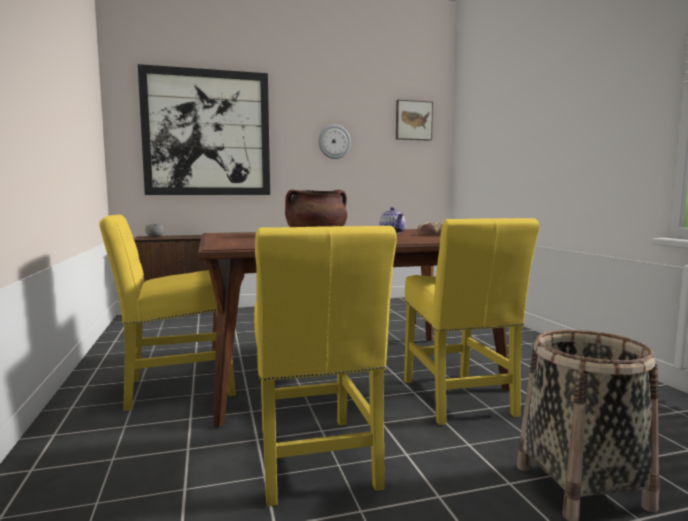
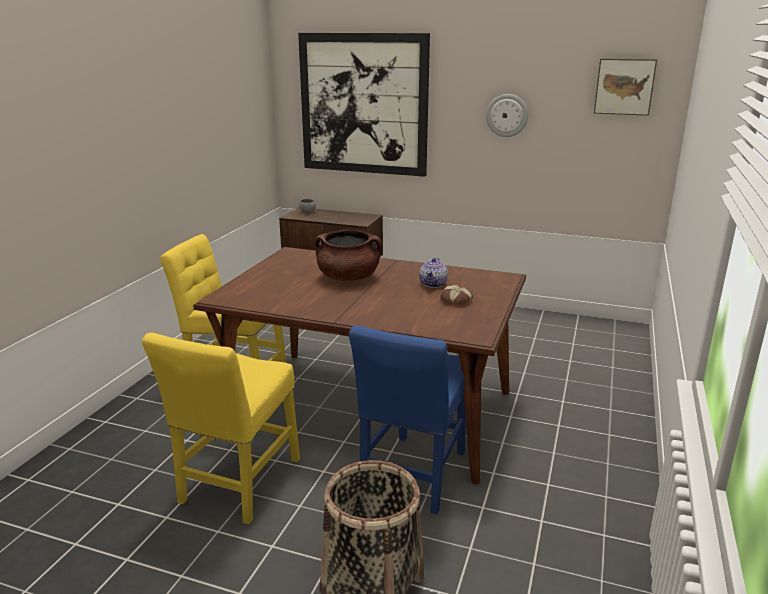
camera: 35 degrees right, 15 degrees up
yellow chair [404,218,540,425] -> blue chair [349,325,466,514]

